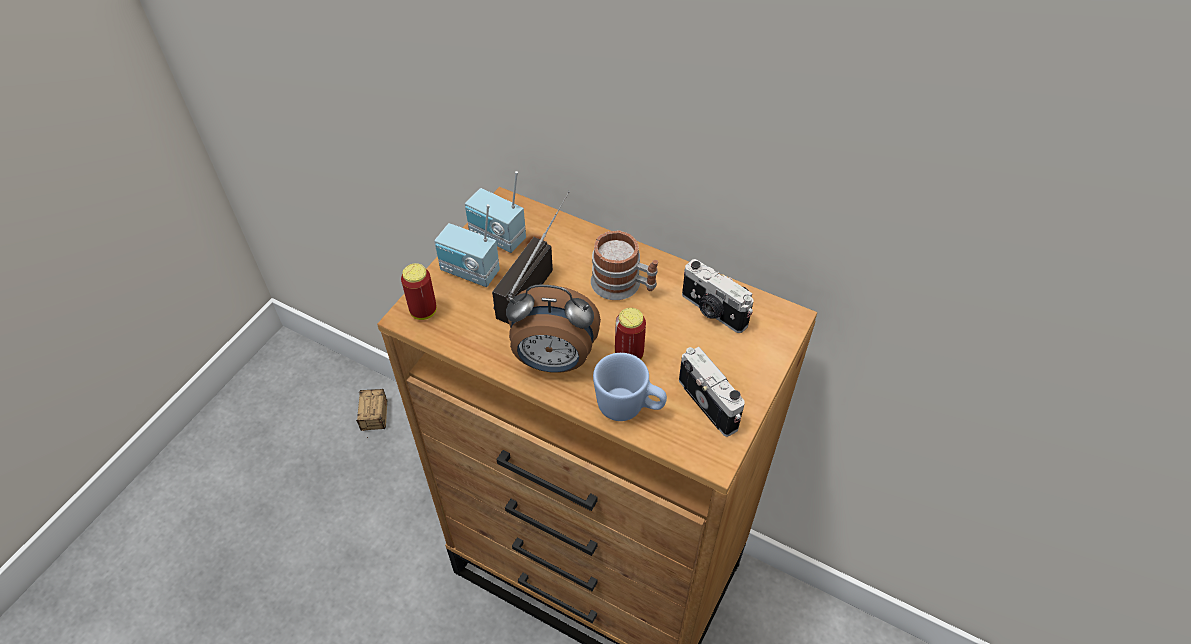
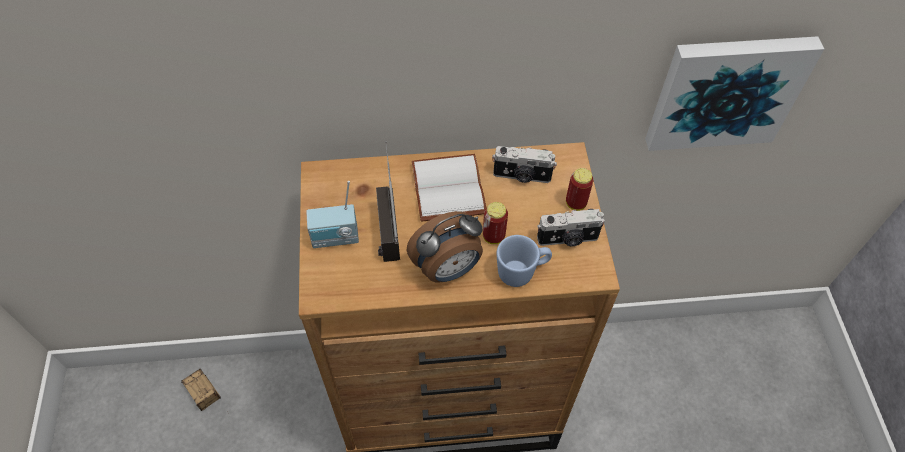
camera: 35 degrees left, 5 degrees up
can [401,263,437,320] -> can moved to [566,168,593,211]
radio [465,171,526,253] -> none
mug [591,230,658,300] -> white book [412,154,486,222]
camera [679,347,745,437] -> camera turned 150 degrees clockwise [537,209,605,246]
none -> picture [645,36,824,151]

